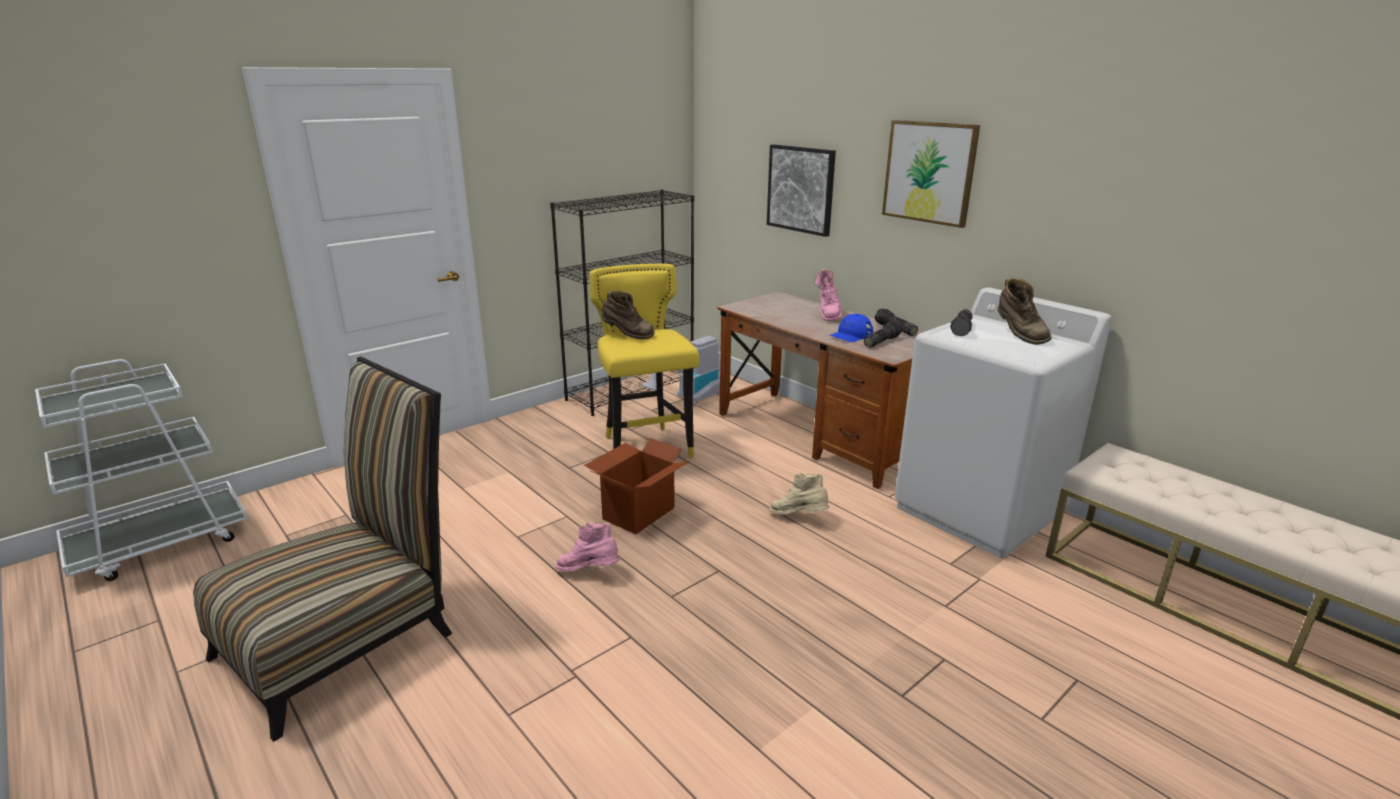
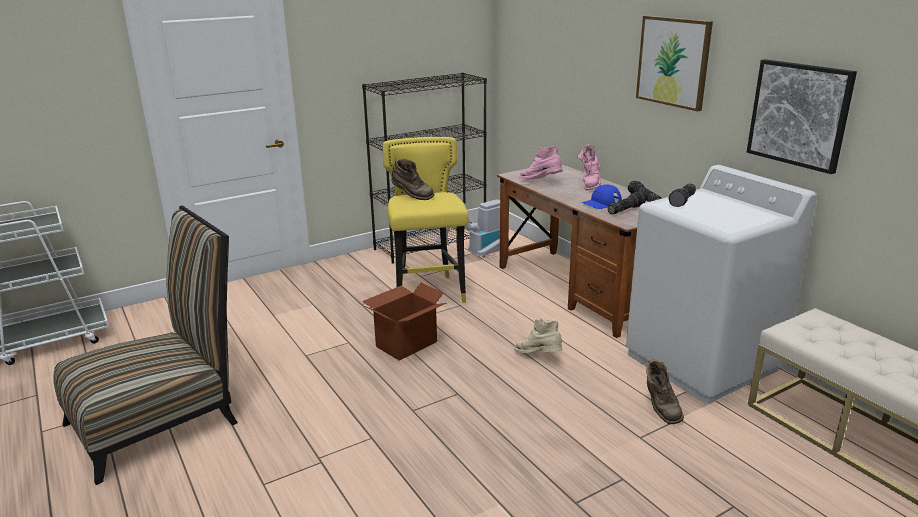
camera: 10 degrees right, 0 degrees up
pink boot [555,523,620,572] -> pink boot moved to [519,146,563,179]
picture [767,144,836,237] -> picture moved to [747,59,857,174]
brown boot [998,277,1051,345] -> brown boot moved to [646,359,684,424]

